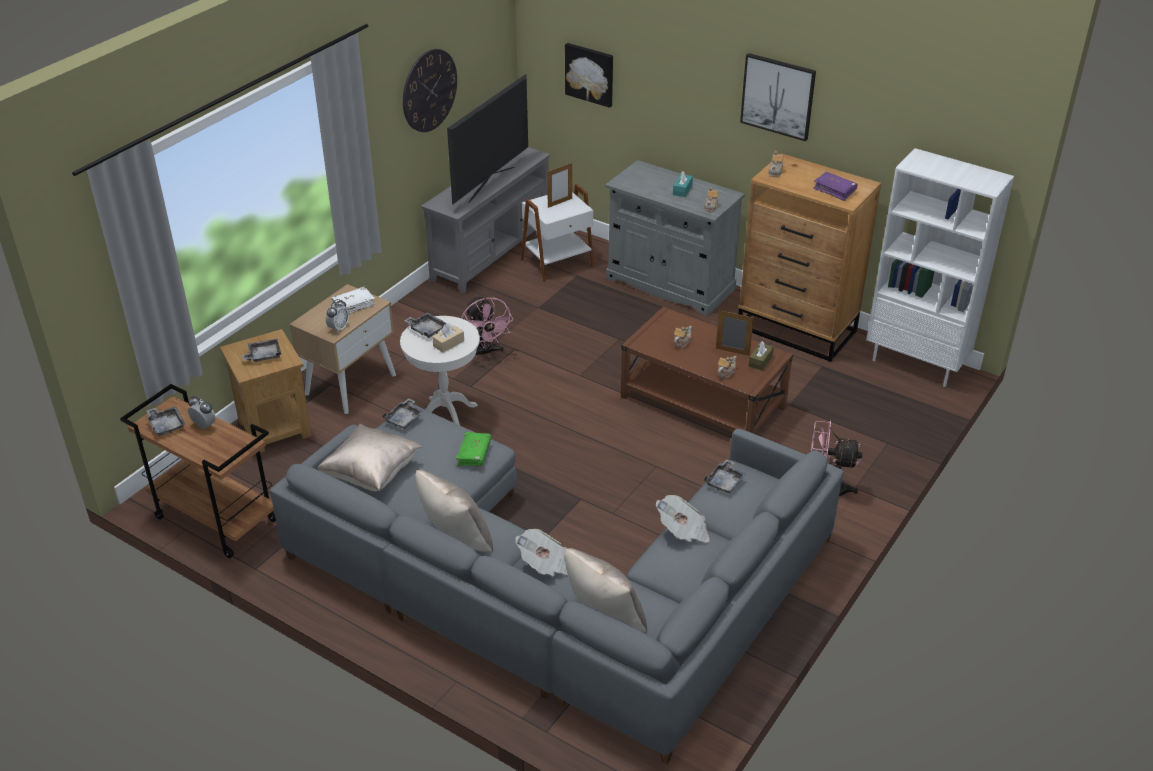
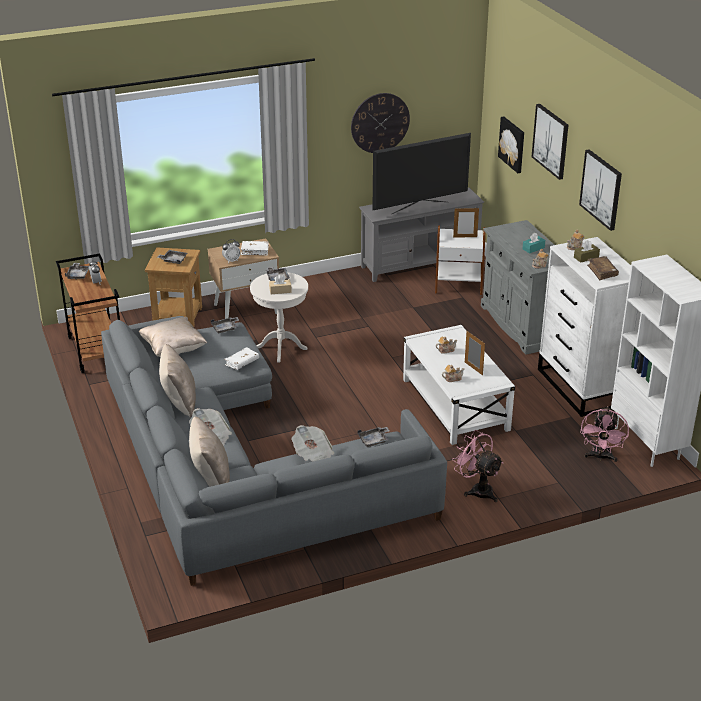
camera: 35 degrees right, 5 degrees down
green book [456,432,492,466] -> white book [224,347,259,370]
pink fan [461,296,514,356] -> pink fan moved to [580,406,629,462]
brown coffee table [621,307,793,434] -> white coffee table [403,325,515,445]
brown dresser [738,153,881,362] -> white dresser [538,237,631,417]
brown tissue box [749,341,774,371] -> brown tissue box moved to [574,240,600,263]
purple book [813,172,858,201] -> brown book [587,256,619,280]
none -> picture [532,104,568,180]

